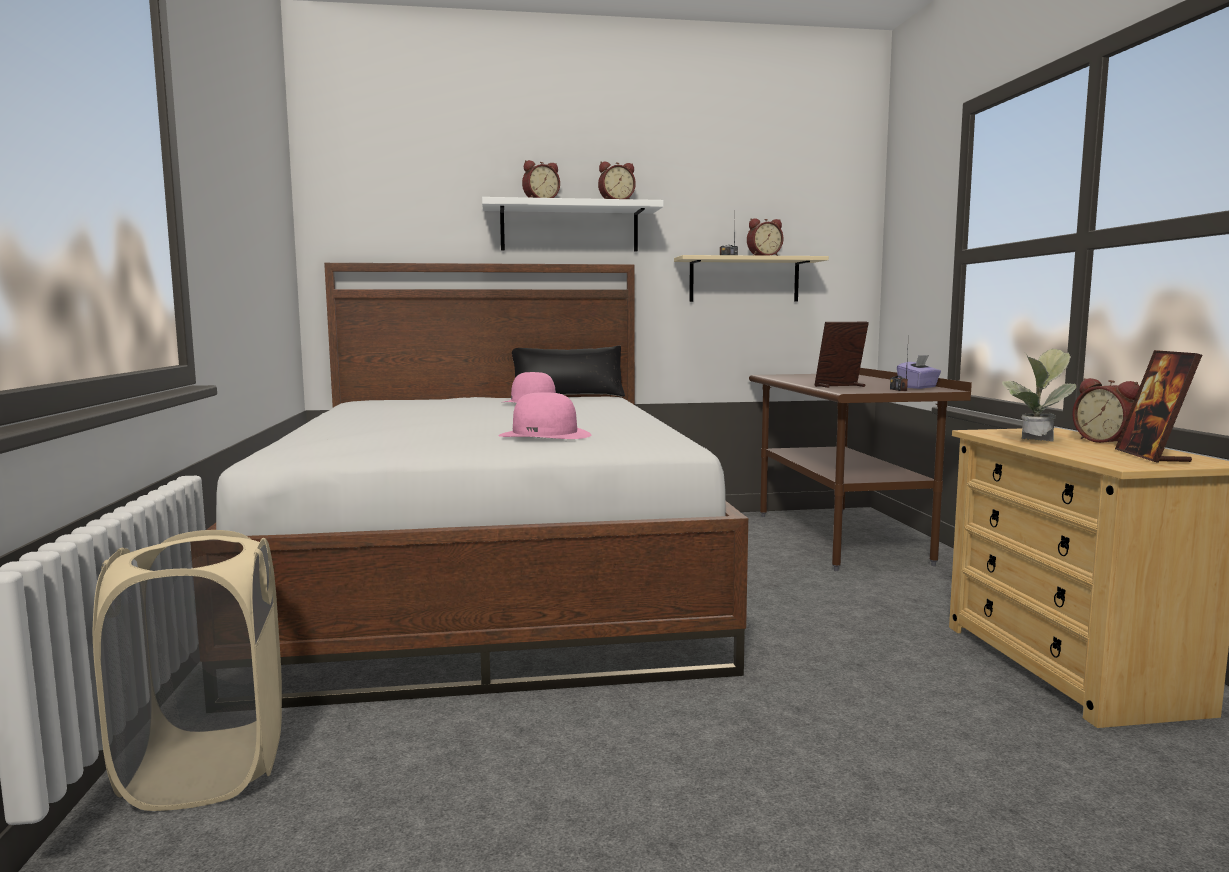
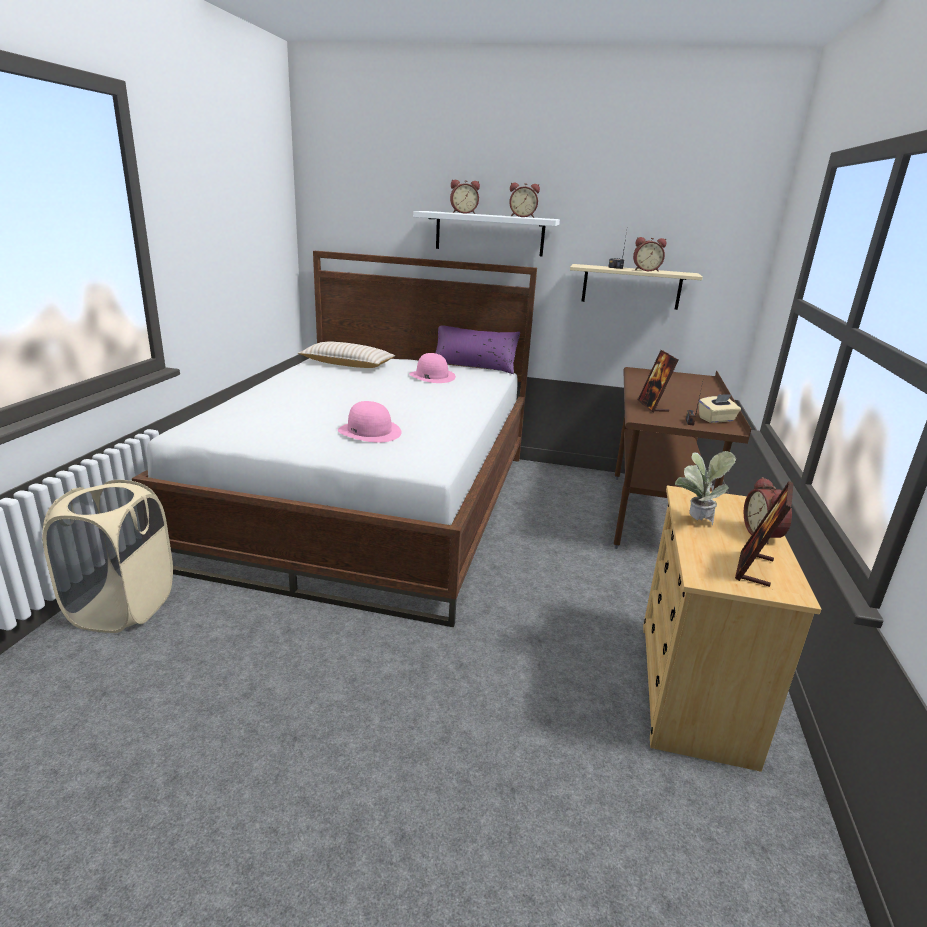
camera: 20 degrees right, 15 degrees up
black pillow [512,345,625,397] -> purple pillow [435,325,520,374]
picture frame [814,322,869,388] -> picture frame turned 105 degrees counterclockwise [638,350,678,412]
purple tissue box [897,355,941,389] -> beige tissue box [699,394,741,423]
none -> beige pillow [298,341,395,368]

